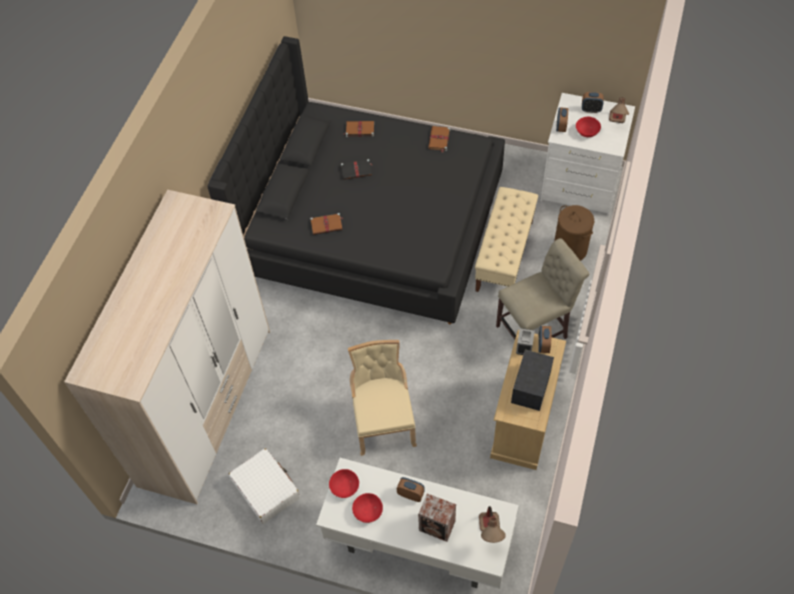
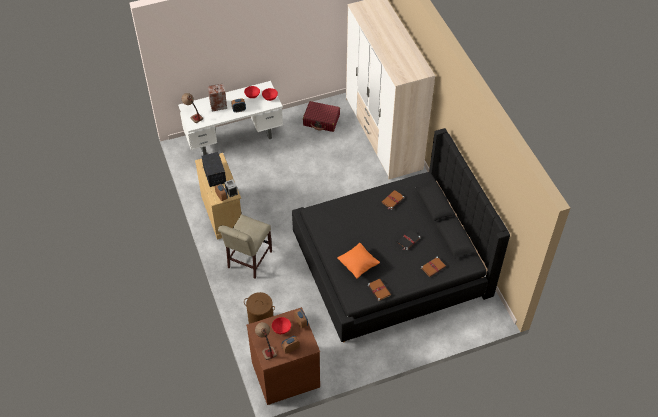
camera: 140 degrees right, 5 degrees down
white suitcase [229,448,300,524] -> red suitcase [303,101,340,132]
beige chair [348,340,417,456] -> none
beige bench [475,187,538,292] -> none
white dresser [541,93,635,215] -> brown dresser [246,307,320,405]
none -> orange pillow [337,243,380,279]

